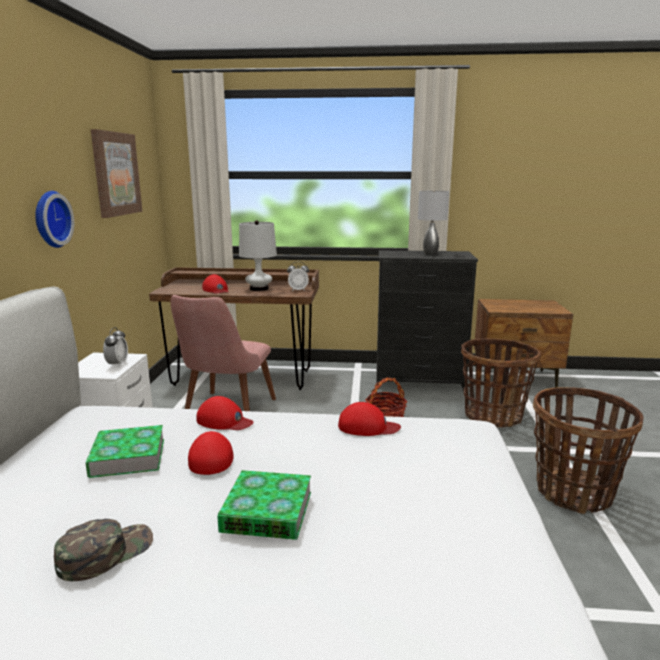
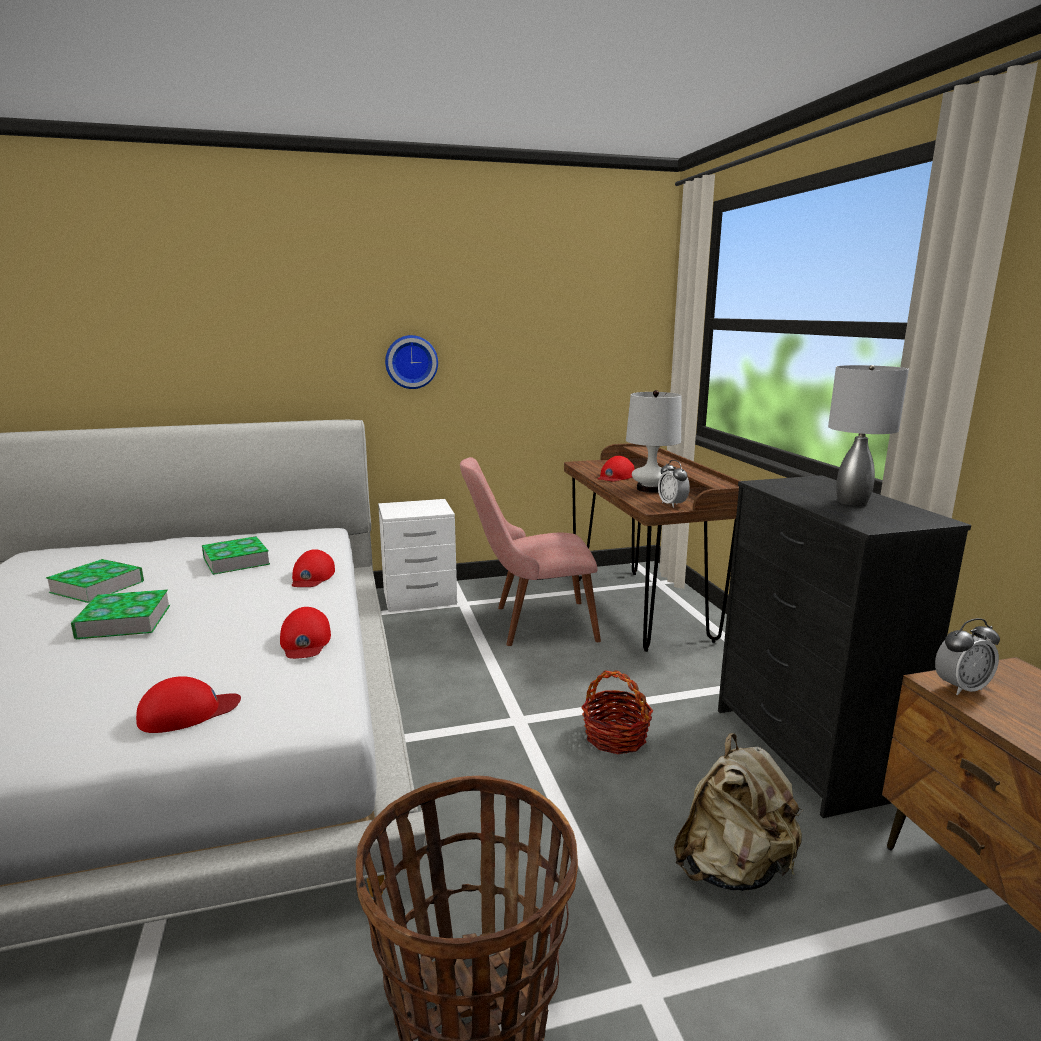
camera: 70 degrees right, 0 degrees up
green cap [54,519,153,581] -> book [46,559,144,603]
picture [91,129,142,218] -> none
alarm clock [103,327,128,368] -> alarm clock moved to [935,618,1000,696]
red cap [188,431,234,475] -> red cap moved to [136,676,241,733]
basket [461,338,541,427] -> beige backpack [674,733,803,891]

